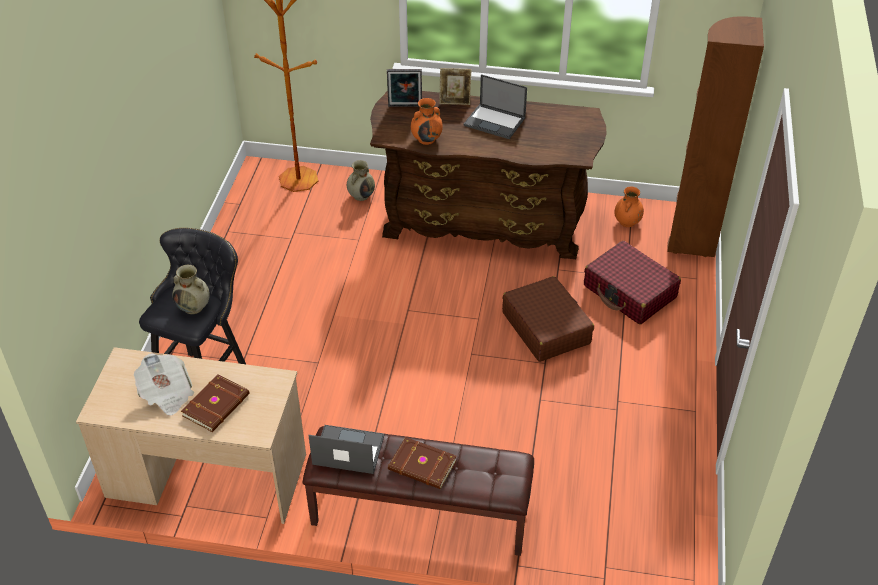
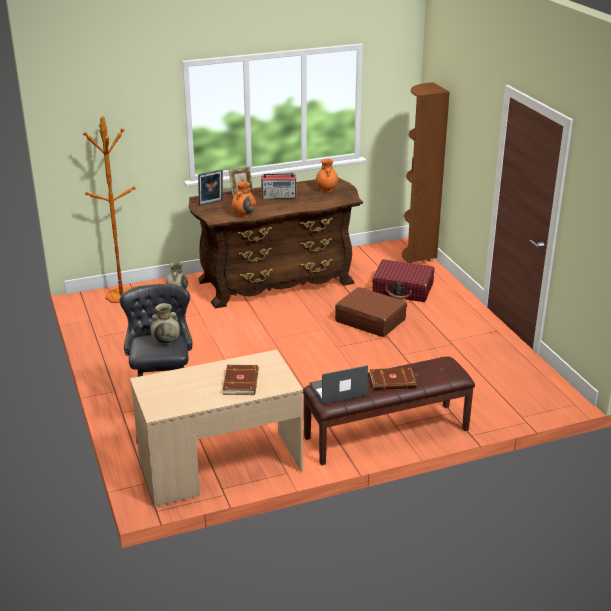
camera: 30 degrees left, 15 degrees down
newspaper [134,353,194,416] -> none
laptop [463,74,527,139] -> radio [261,173,296,199]
orange vase [614,187,644,227] -> orange vase moved to [316,159,338,192]

